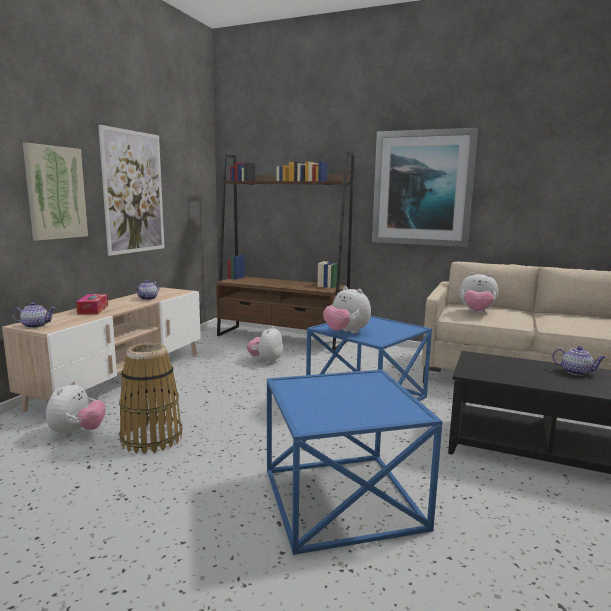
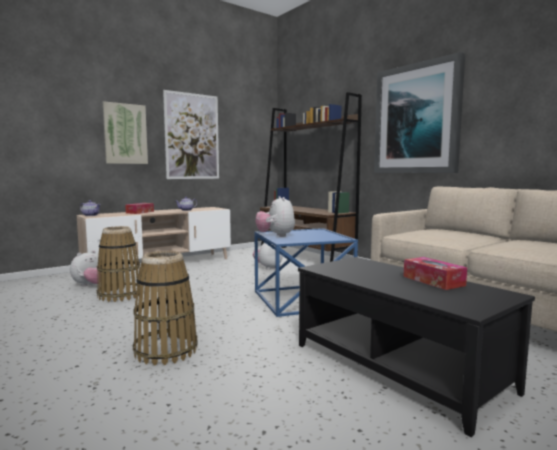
camera: 30 degrees right, 5 degrees down
blue side table [267,370,443,555] -> basket [133,251,197,366]
plush toy [459,272,499,312] -> none
teapot [552,346,606,375] -> tissue box [404,257,467,290]

